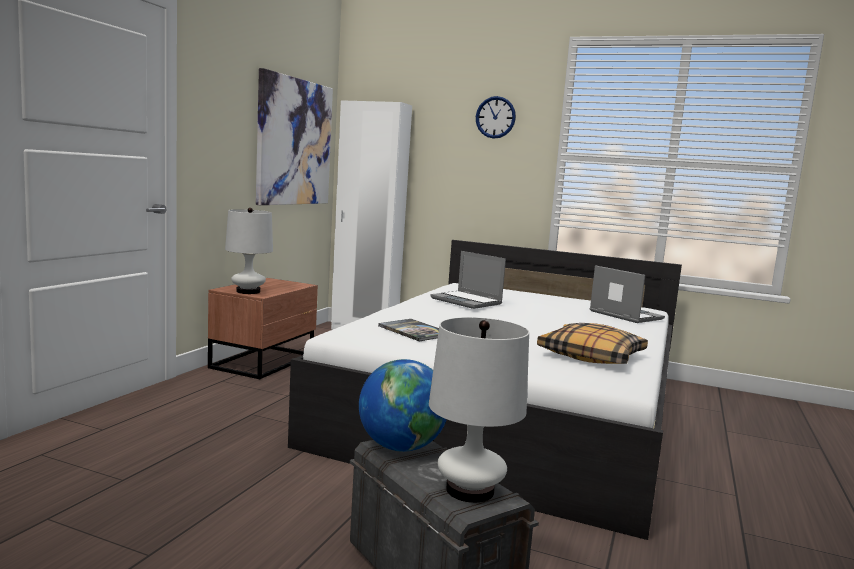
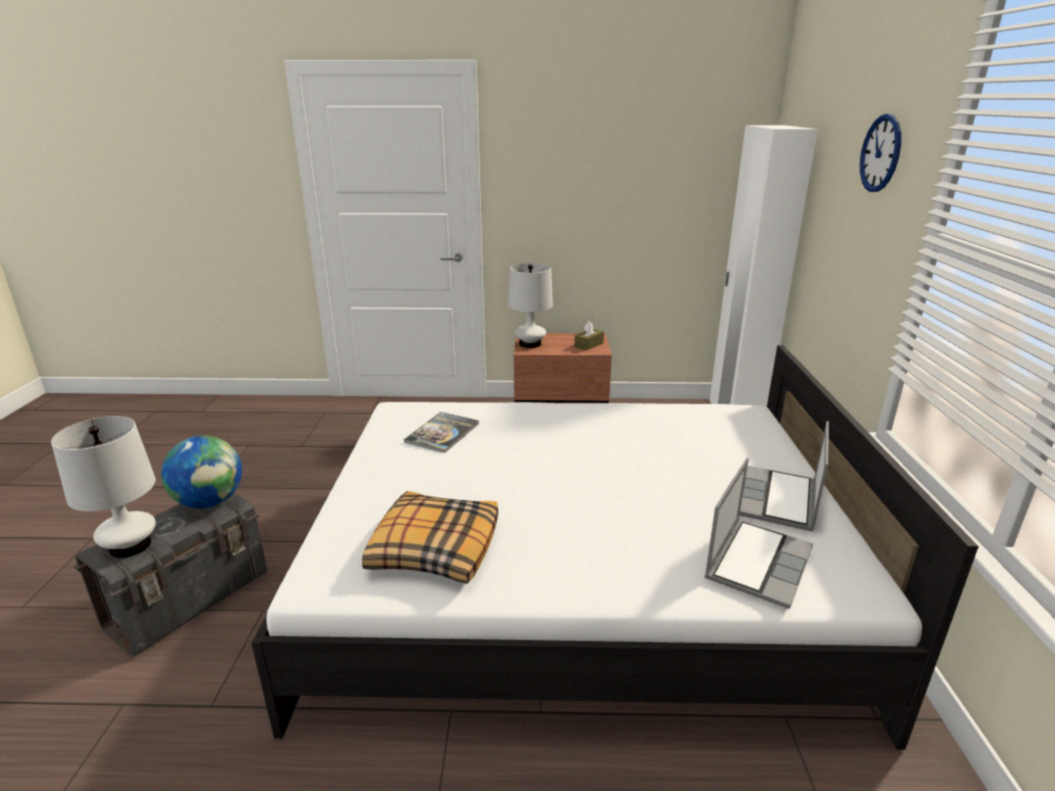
camera: 70 degrees right, 15 degrees up
picture [256,68,333,205] -> none
laptop [431,251,506,309] -> laptop moved to [740,421,829,531]
none -> brown tissue box [574,321,604,351]

